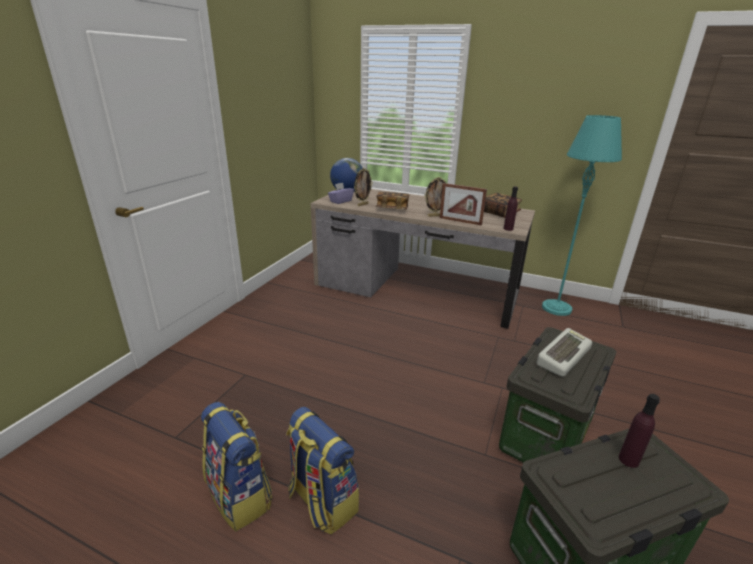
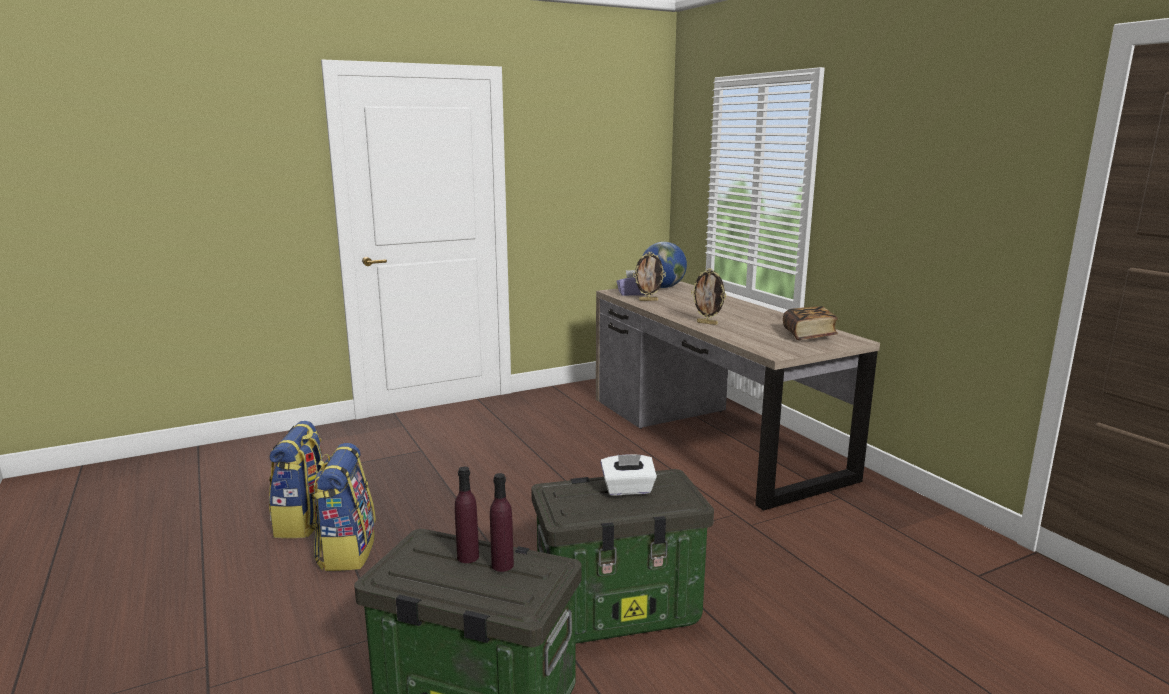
camera: 40 degrees right, 10 degrees down
book [376,192,409,210] -> none
picture frame [440,183,487,226] -> none
purple bottle [503,186,518,231] -> purple bottle moved to [455,467,479,563]
keyboard [537,328,592,377] -> white tissue box [600,454,657,495]
turquoise floor lamp [542,115,622,316] -> none

